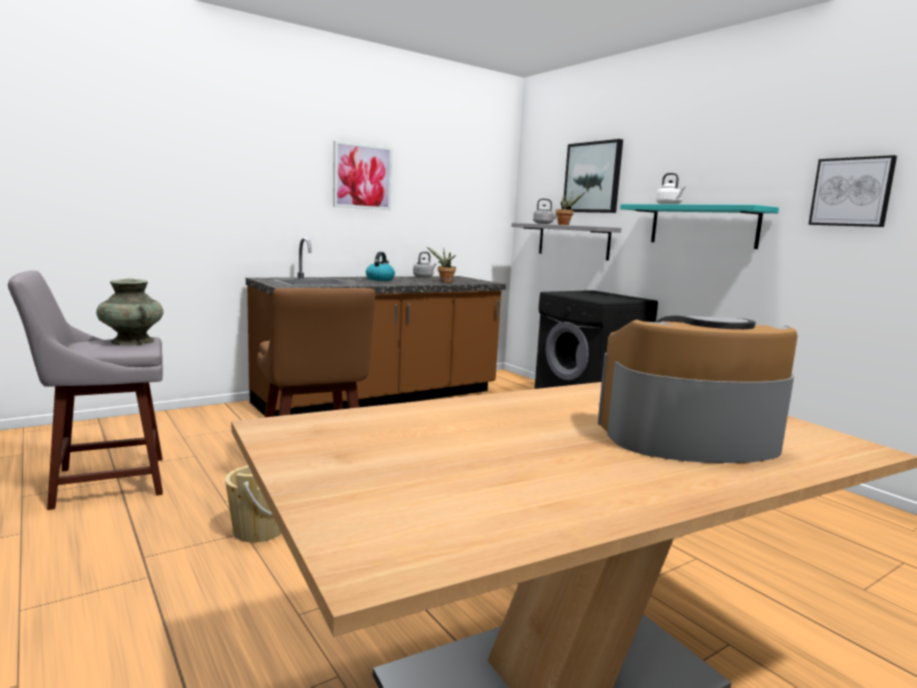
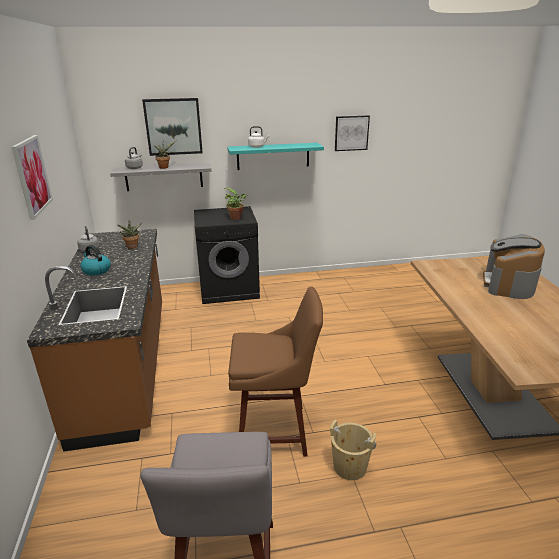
camera: 65 degrees left, 15 degrees up
turquoise vase [96,278,163,345] -> none
none -> potted plant [224,188,248,220]

